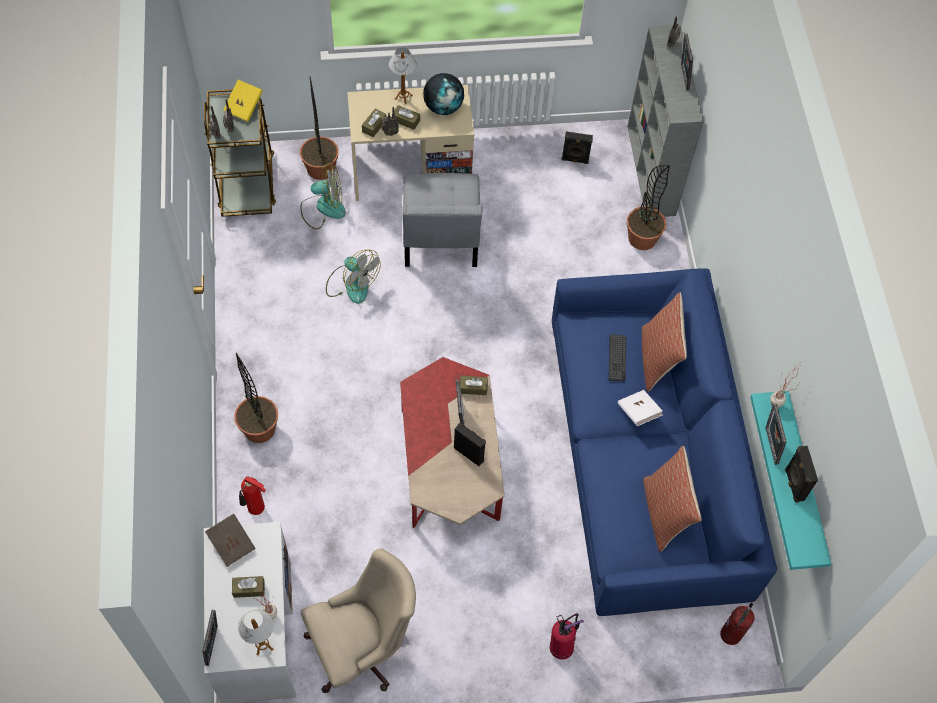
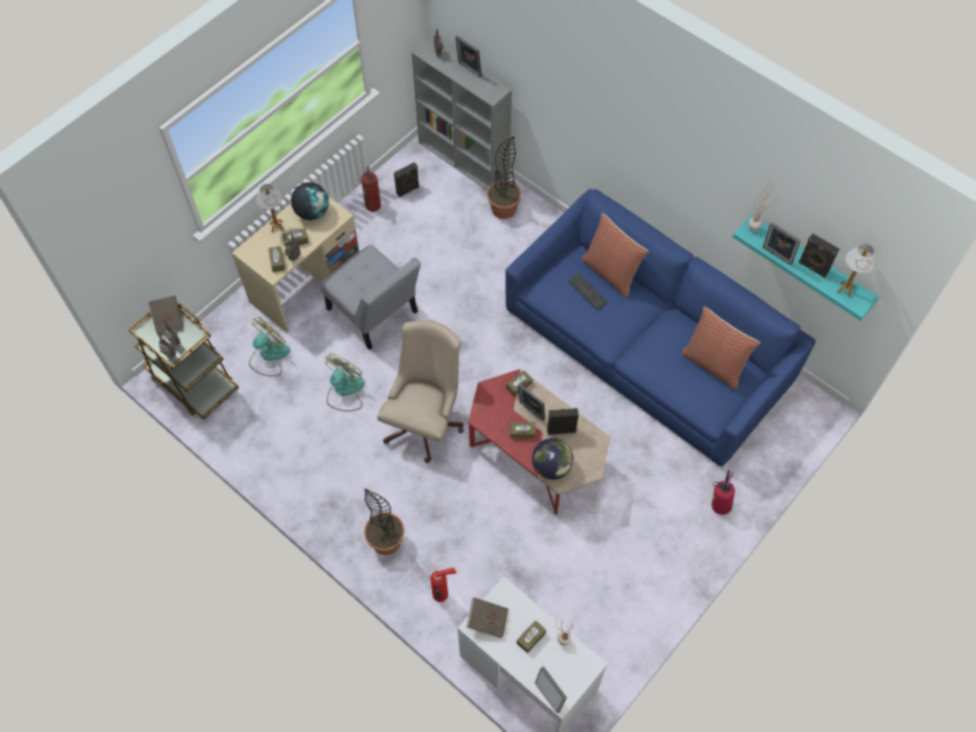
camera: 40 degrees left, 0 degrees up
yellow book [223,80,263,122] -> brown book [148,296,184,335]
table lamp [238,609,274,655] -> table lamp moved to [837,244,875,297]
potted plant [300,77,339,180] -> none
beige office chair [301,548,416,693] -> beige office chair moved to [377,320,464,464]
fan [326,250,381,304] -> fan turned 60 degrees counterclockwise [325,354,365,412]
white book [618,390,663,426] -> none
fire extinguisher [720,603,754,645] -> fire extinguisher moved to [361,167,381,212]
none -> brown tissue box [510,422,535,439]
none -> globe [532,438,573,480]

